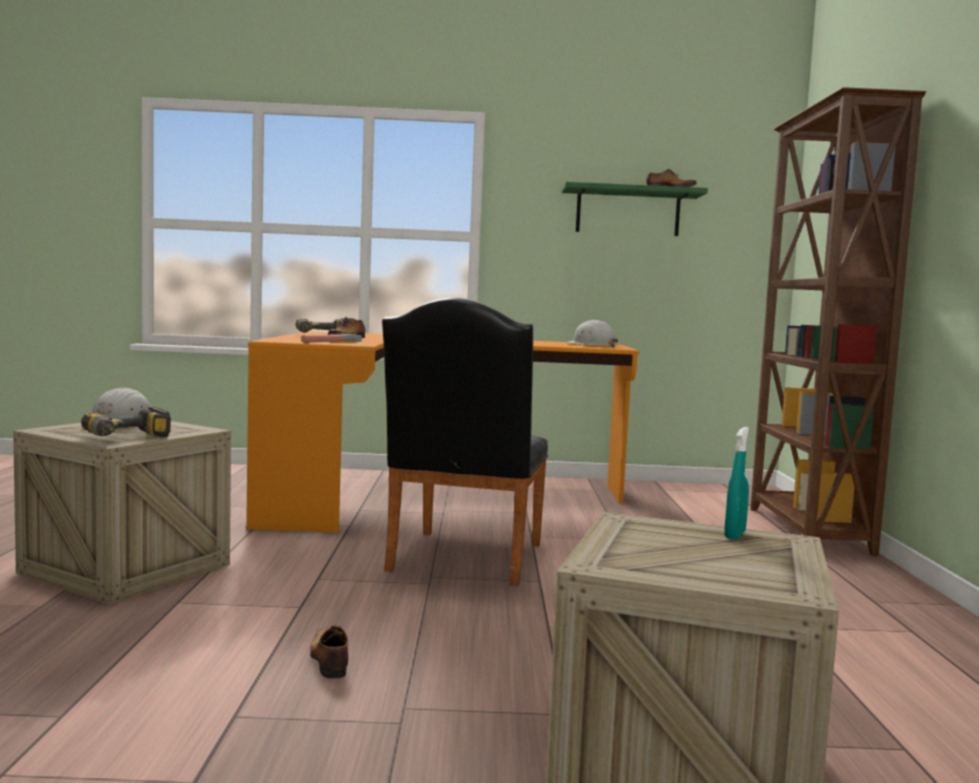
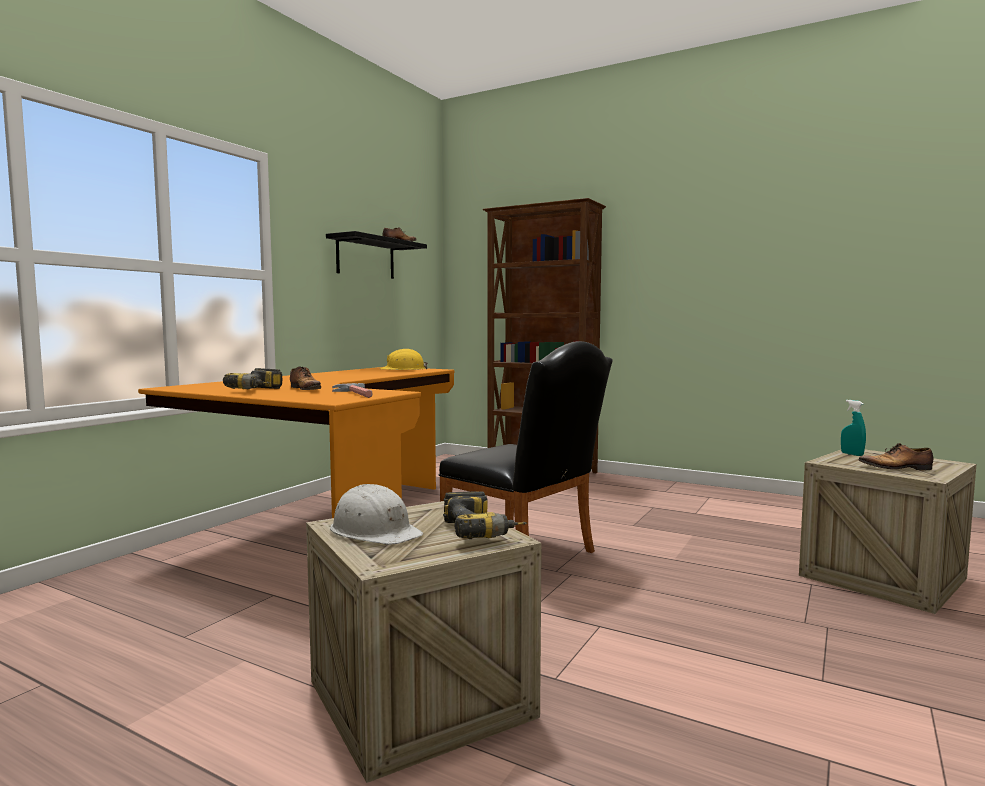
camera: 60 degrees left, 0 degrees up
shoe [310,625,348,679] -> shoe moved to [858,443,934,470]
green shelf [562,182,708,236] -> black shelf [326,231,427,279]
white hard hat [567,320,618,347] -> yellow hard hat [380,349,428,370]

